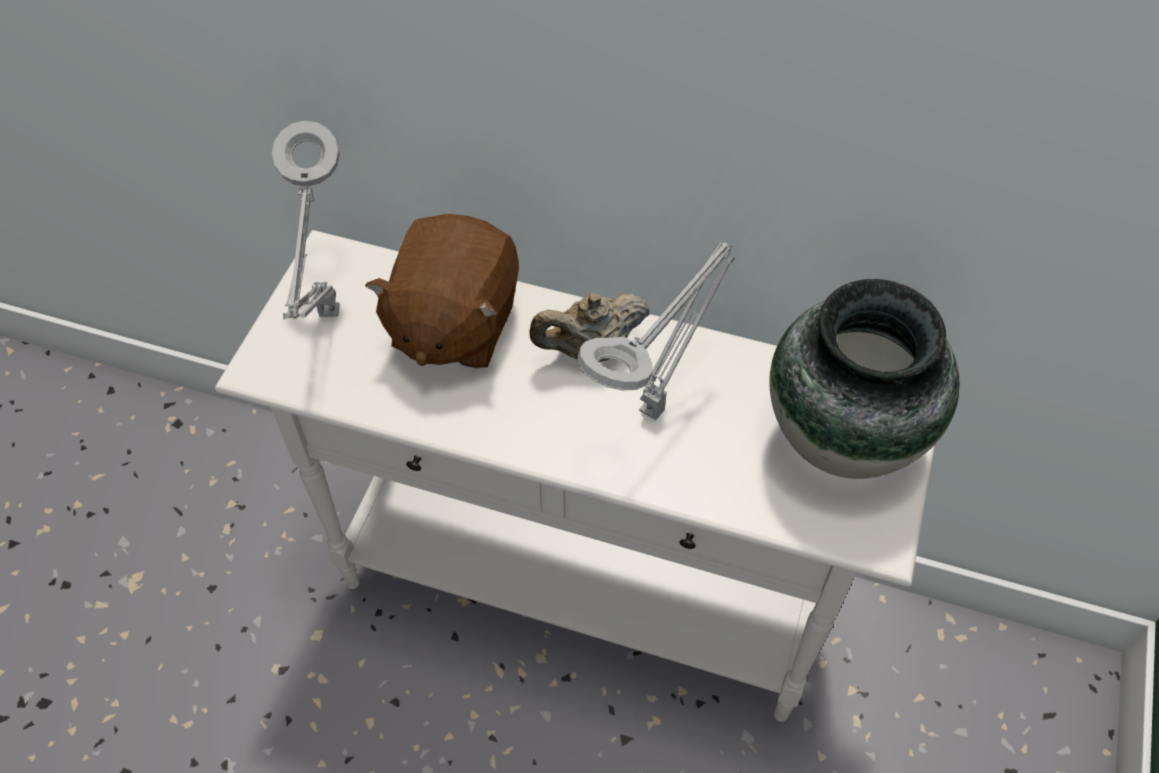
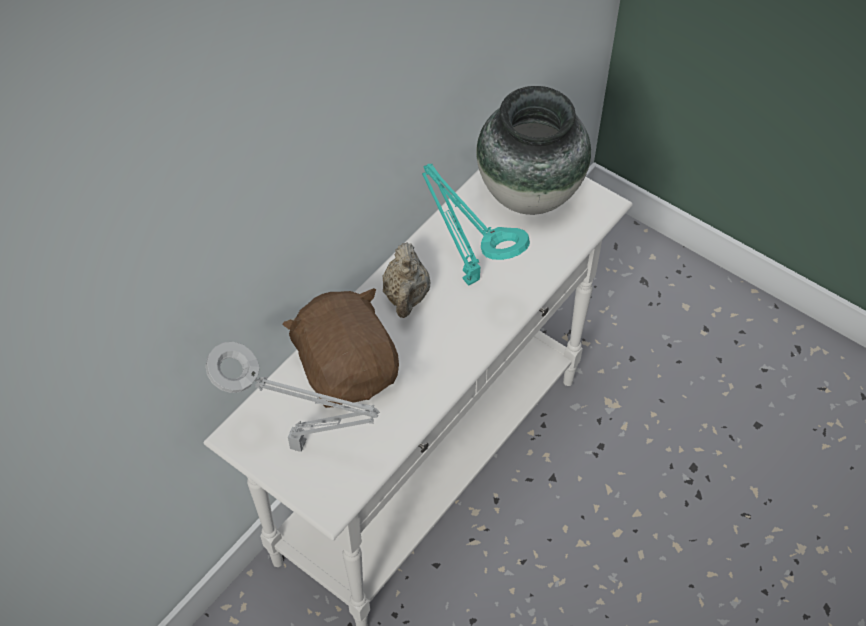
camera: 70 degrees left, 0 degrees up
brown plush toy [365,214,519,369] -> brown plush toy turned 150 degrees counterclockwise [282,288,399,408]
grey table lamp [578,242,735,420] -> turquoise table lamp [422,164,530,286]

